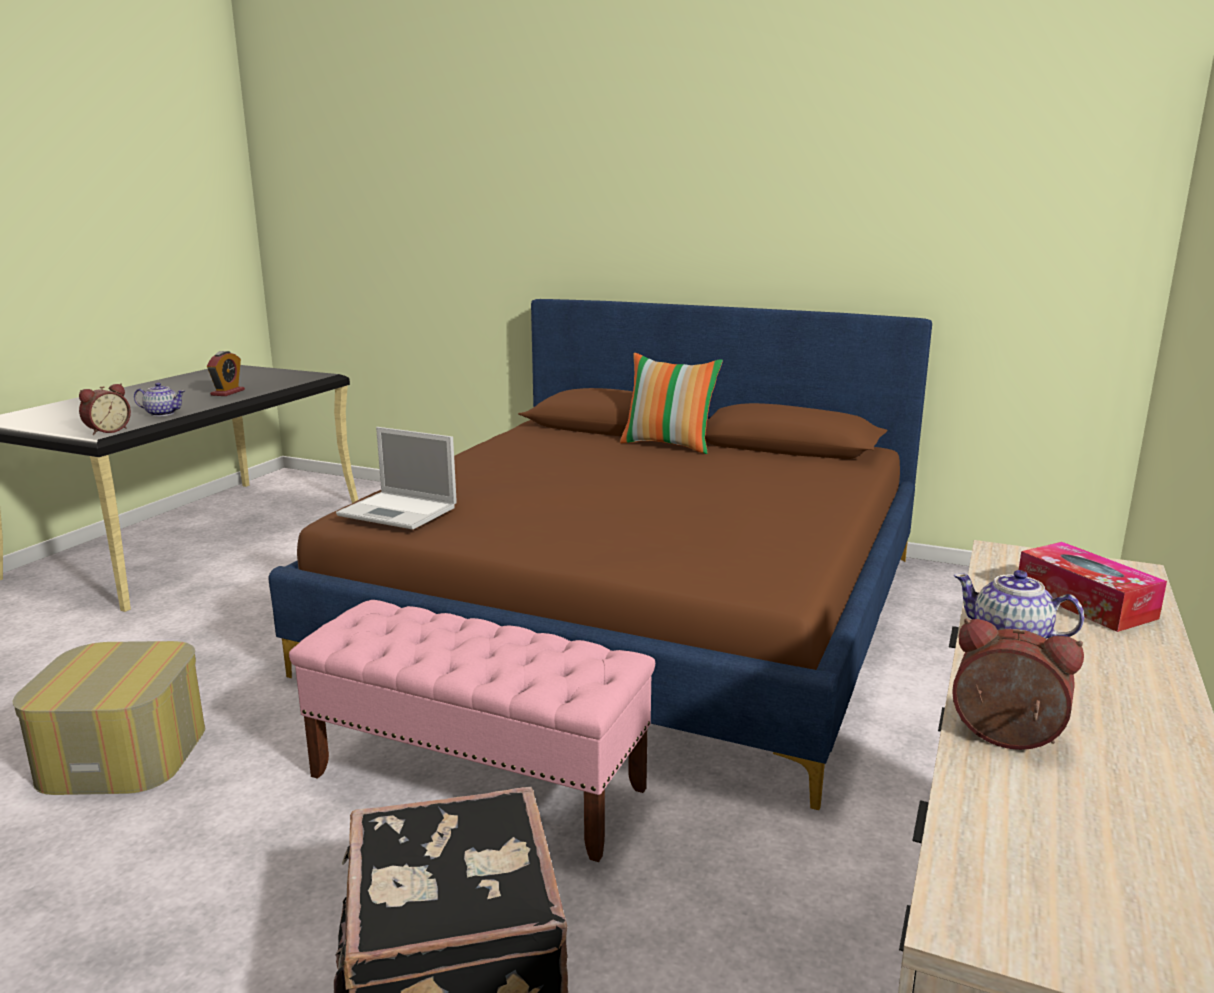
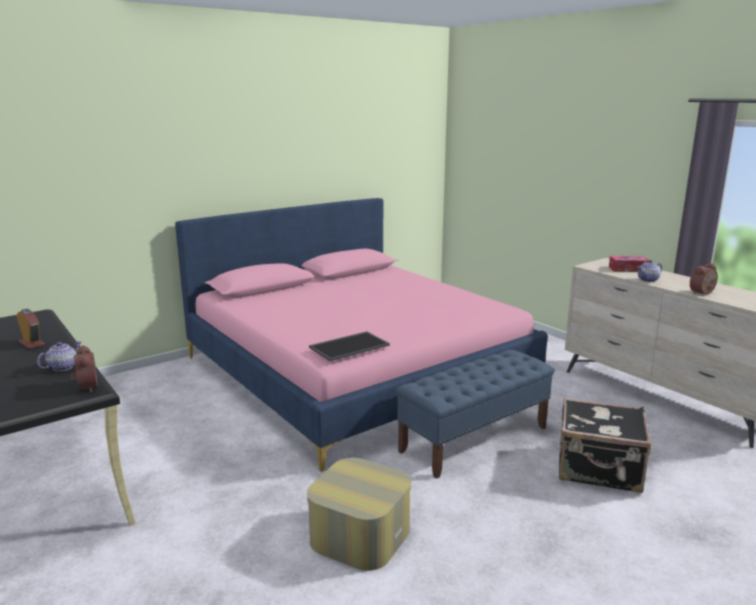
camera: 60 degrees left, 0 degrees up
brown bed [268,299,932,810] -> pink bed [175,198,548,472]
pink bench [289,600,655,862] -> blue bench [395,350,555,479]
laptop [336,427,457,530] -> tray [309,331,390,361]
pillow [620,353,723,454] -> none

